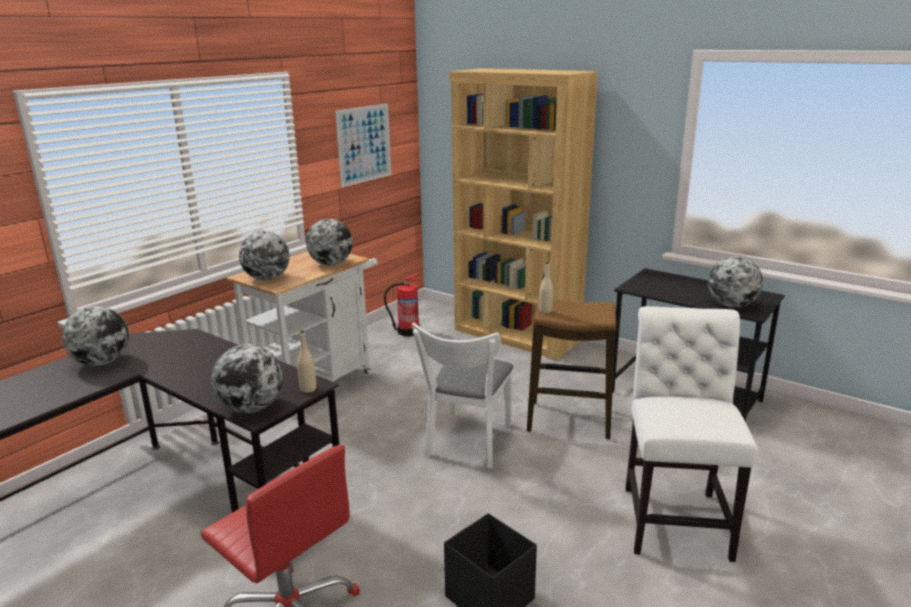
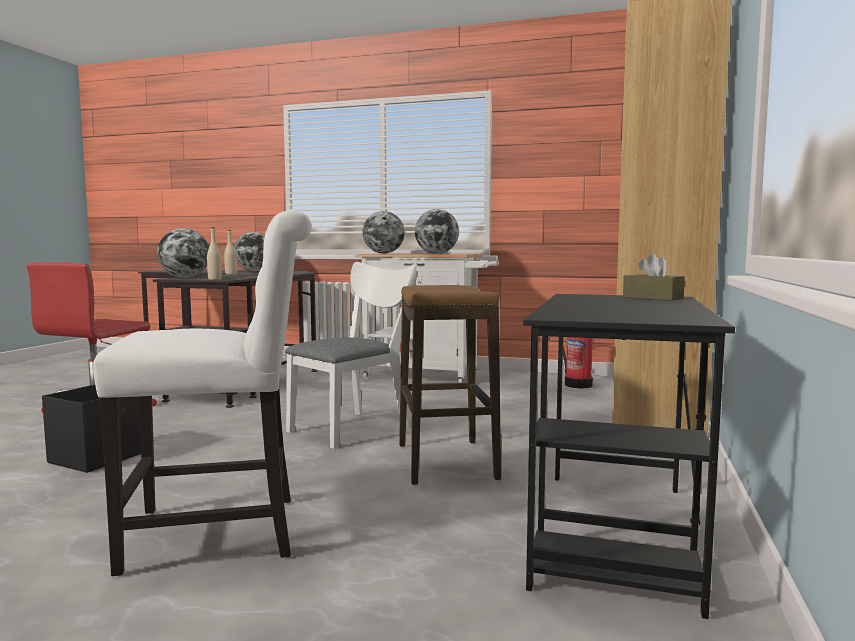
camera: 70 degrees right, 15 degrees down
picture [335,104,391,187] -> none
white chair [412,322,513,468] -> white chair turned 135 degrees clockwise [285,262,418,449]
beige bottle [539,262,553,313] -> beige bottle moved to [224,230,237,274]
globe [708,256,763,308] -> none
none -> brown tissue box [623,254,685,301]

